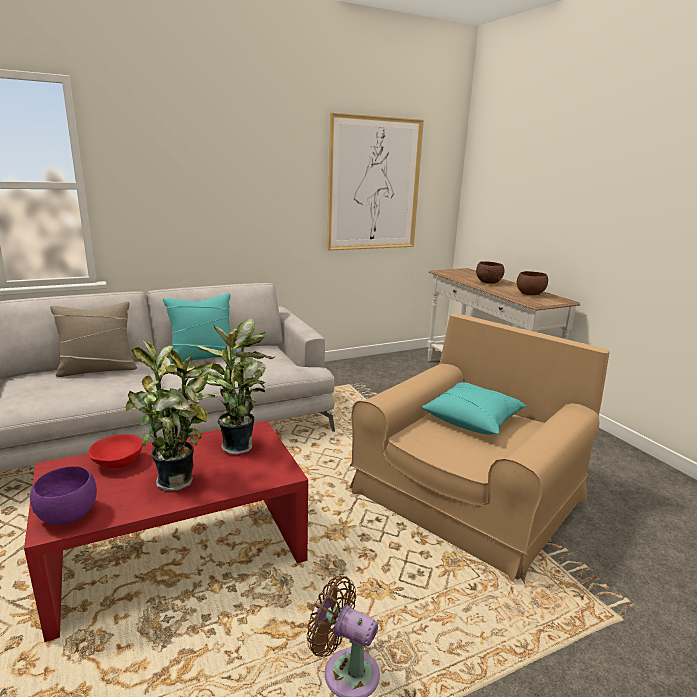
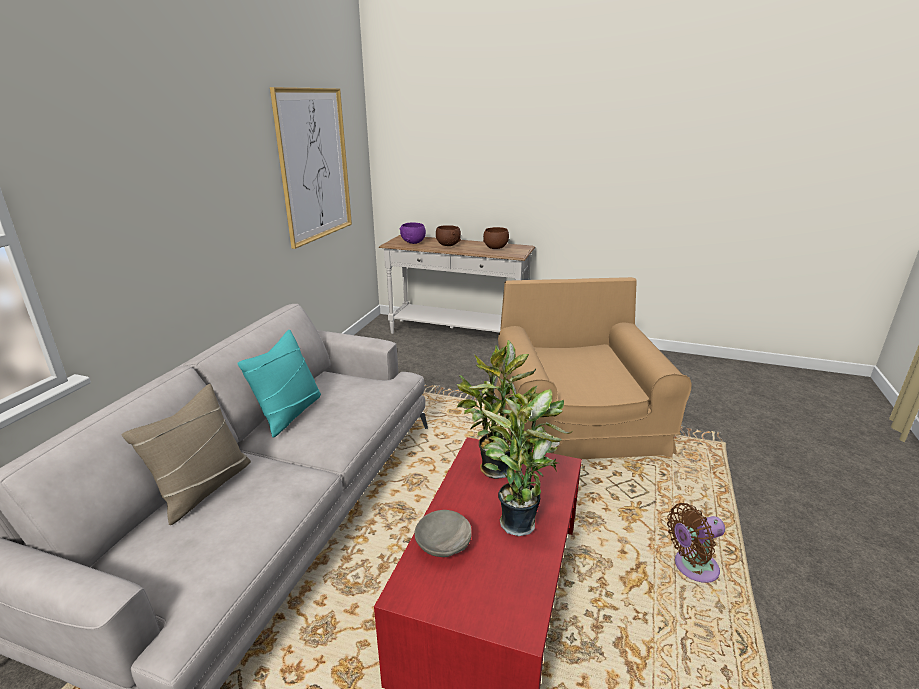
camera: 45 degrees left, 5 degrees up
purple bowl [30,466,97,525] -> purple bowl moved to [400,222,426,244]
red bowl [88,434,143,468] -> grey bowl [414,510,472,557]
turquoise pillow [421,382,527,435] -> none

